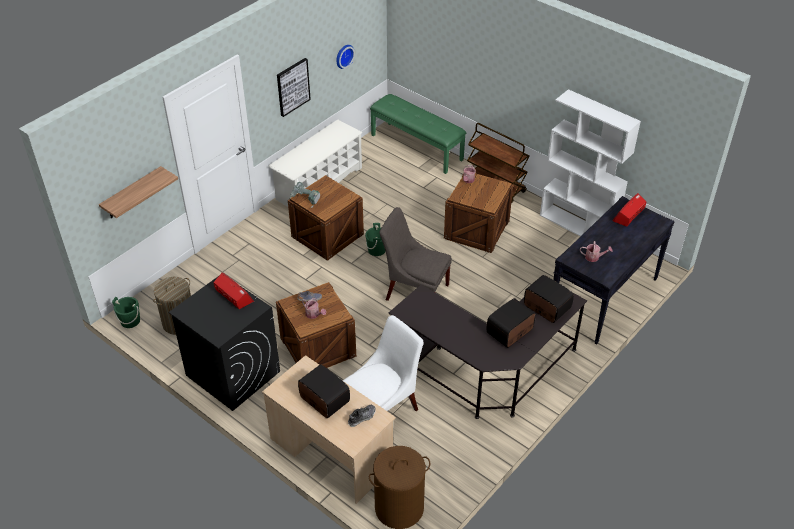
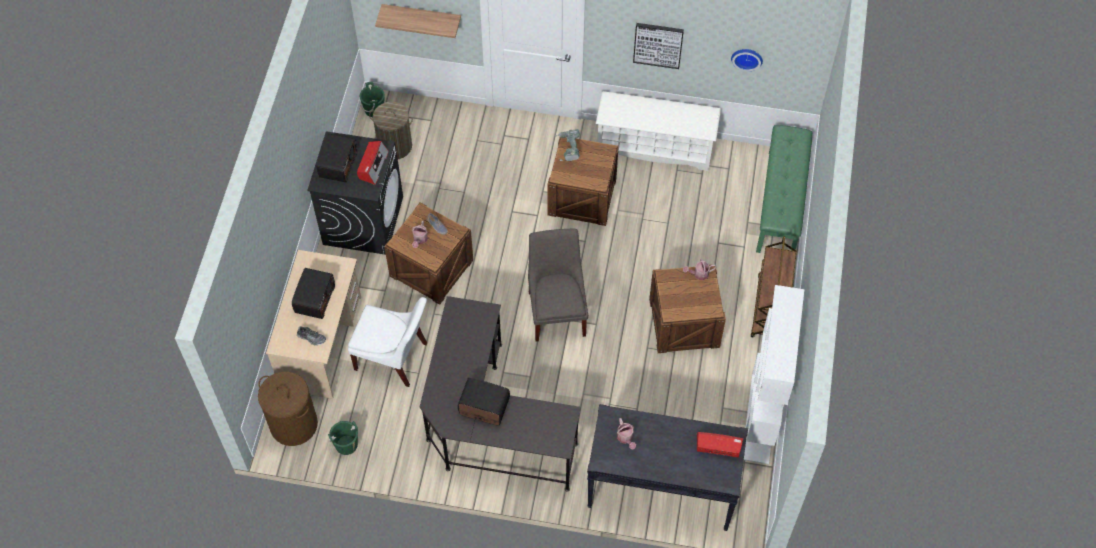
camera: 60 degrees right, 15 degrees up
green bucket [365,223,386,256] -> green bucket moved to [328,421,358,455]
radio [524,275,574,323] -> radio moved to [316,134,357,182]

